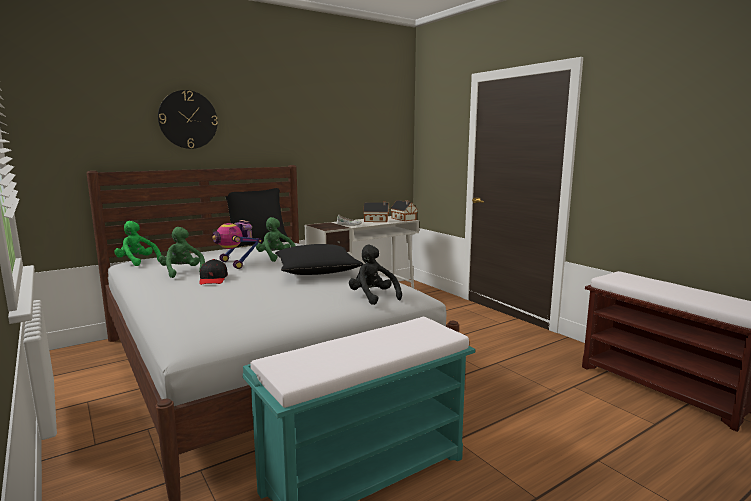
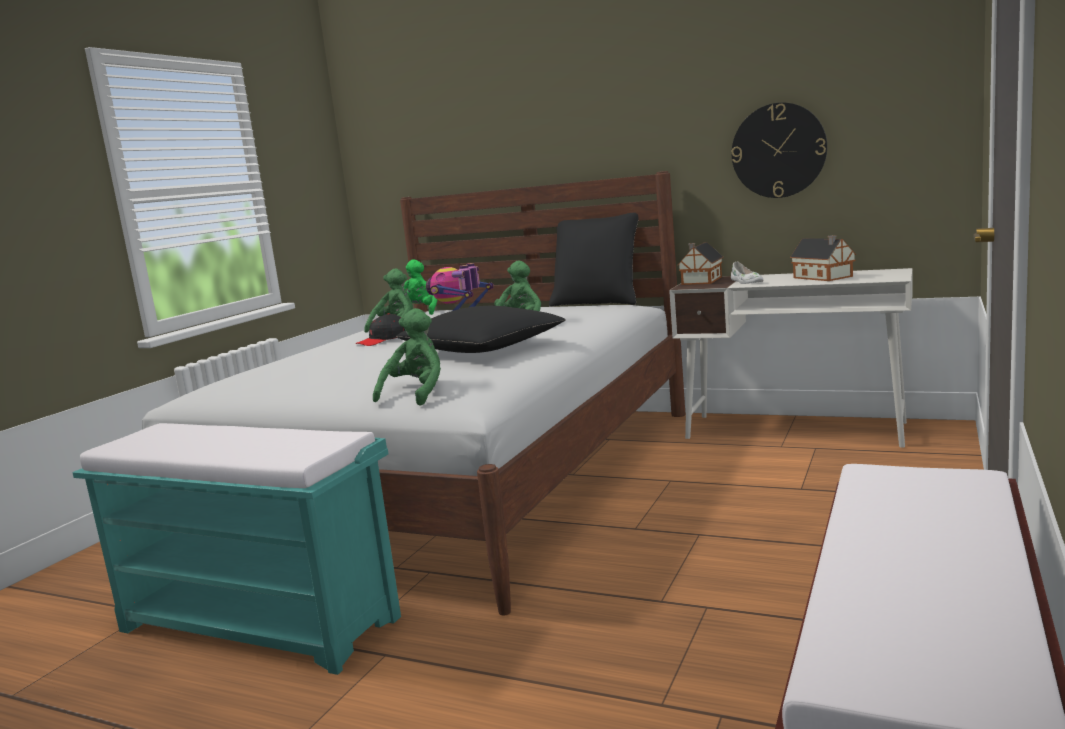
camera: 60 degrees right, 0 degrees up
wall clock [158,90,218,149] -> wall clock moved to [732,103,827,198]
black plush toy [349,245,402,305] -> green plush toy [373,308,441,406]
toy house [390,200,418,221] -> toy house moved to [677,242,723,285]

